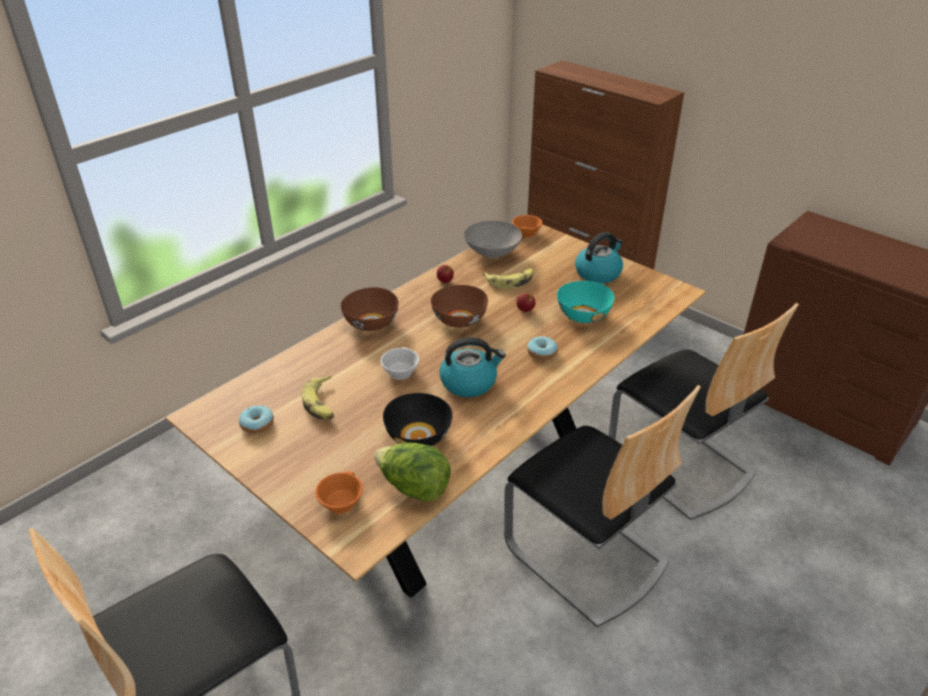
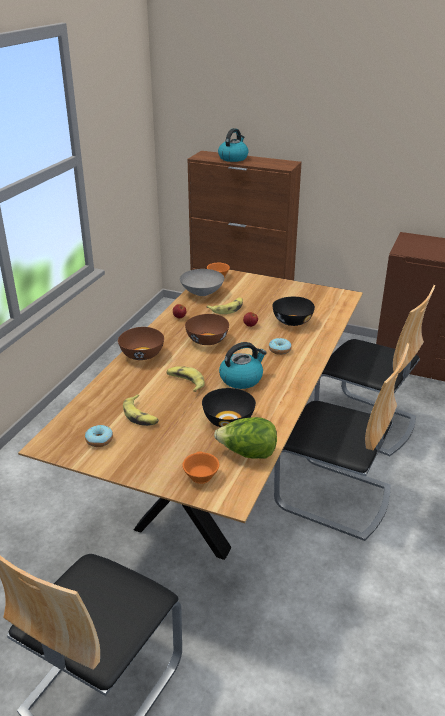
camera: 20 degrees left, 5 degrees down
white cup [380,347,419,380] -> banana [166,366,205,392]
turquoise bowl [557,281,614,323] -> black bowl [272,297,315,326]
kettle [575,232,623,284] -> kettle moved to [218,128,249,162]

